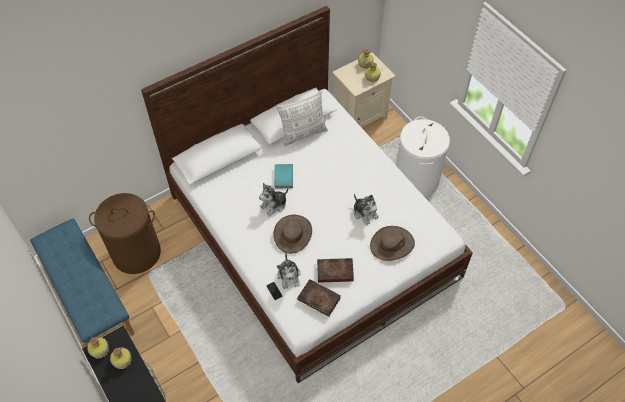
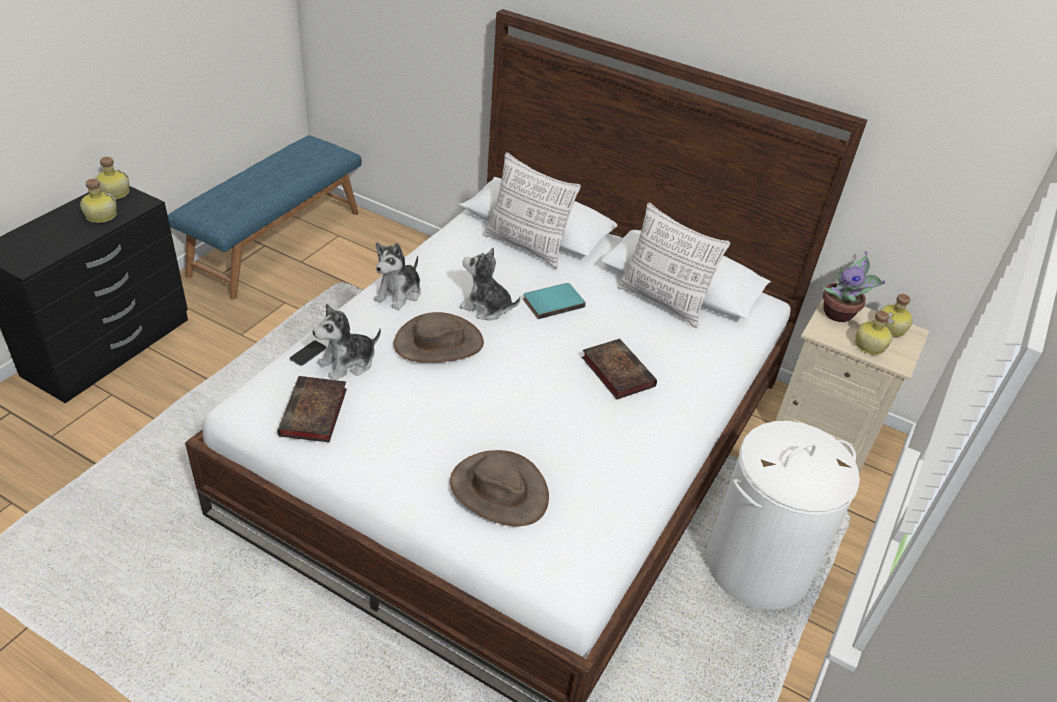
camera: 60 degrees right, 15 degrees down
brown laundry basket [89,193,161,274] -> none
book [317,258,354,283] -> book moved to [582,339,657,399]
plush toy [354,193,379,225] -> plush toy moved to [374,243,421,310]
none -> pillow [484,152,581,269]
none -> potted plant [822,251,885,322]

